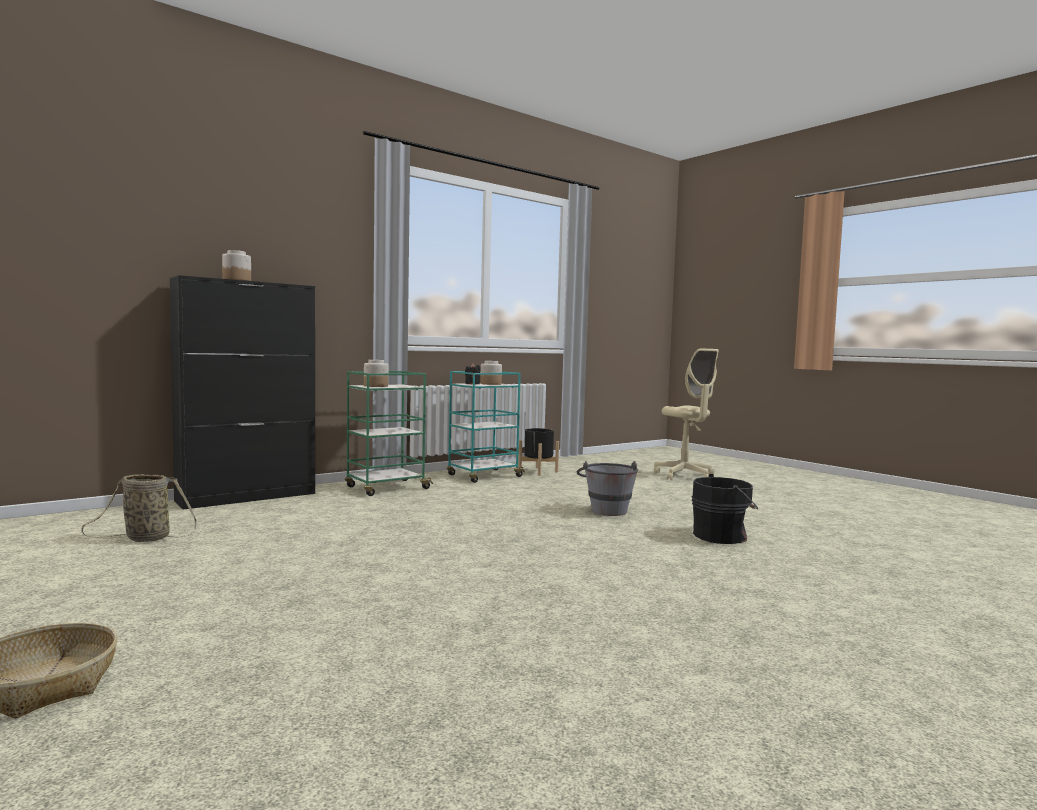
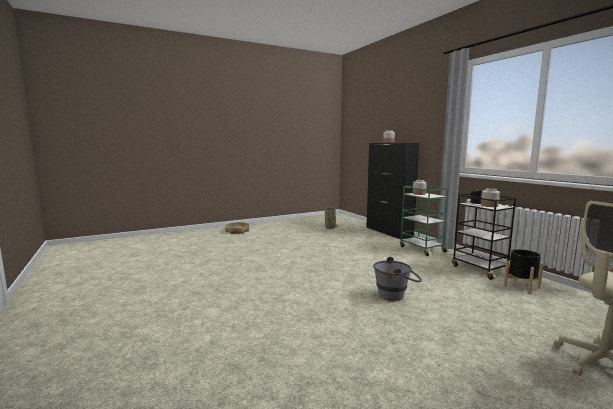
camera: 100 degrees right, 5 degrees up
turquoise cart [447,371,525,483] -> black cart [452,193,516,280]
black bucket [692,474,758,544] -> none

